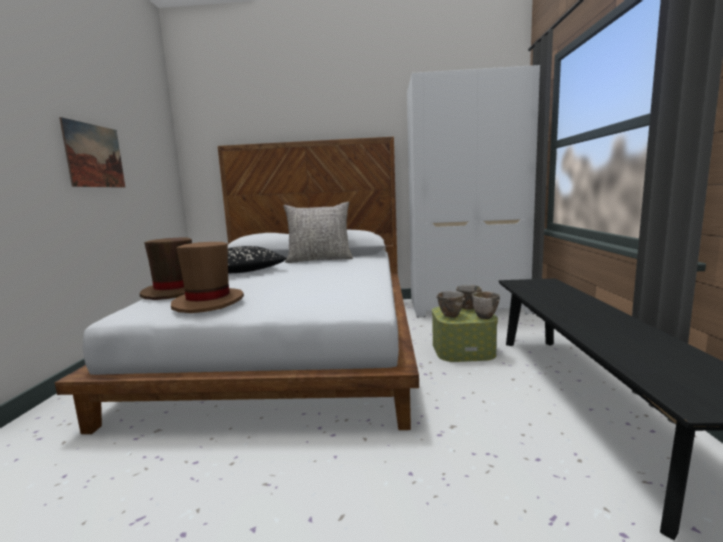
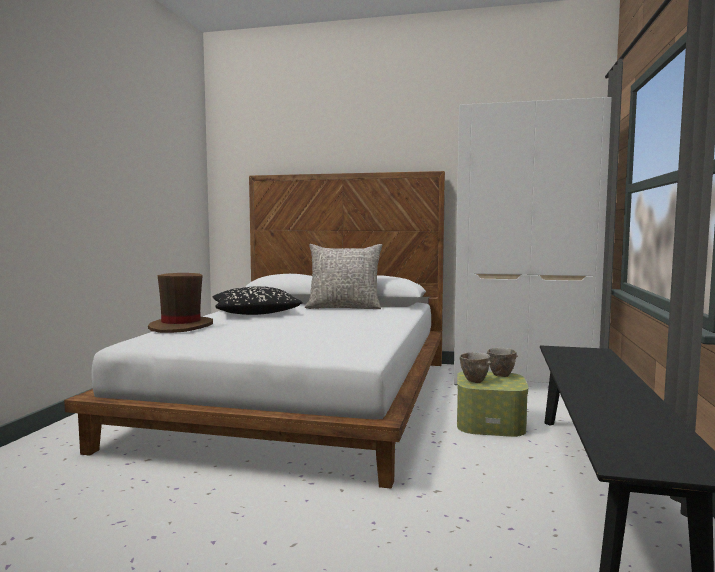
camera: 10 degrees right, 5 degrees down
picture [59,117,125,188] -> none
brown hat [171,242,244,313] -> none
bowl [472,292,500,319] -> none

